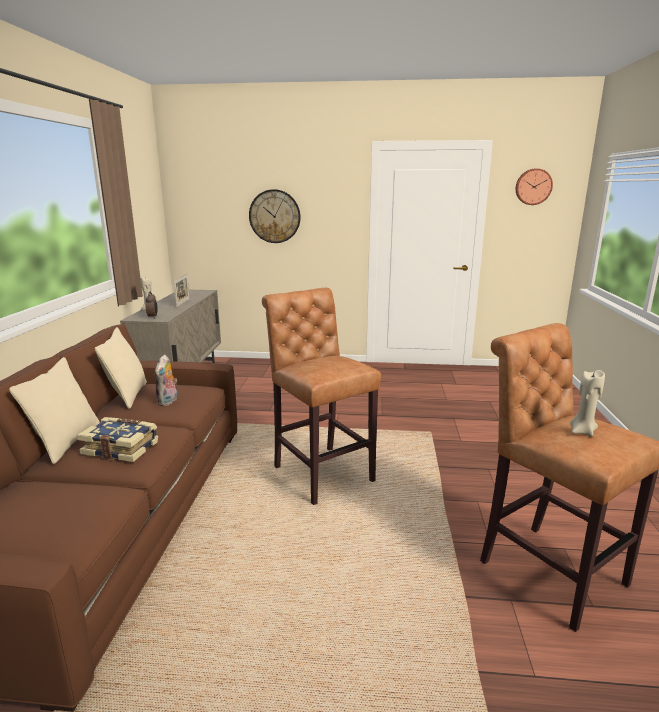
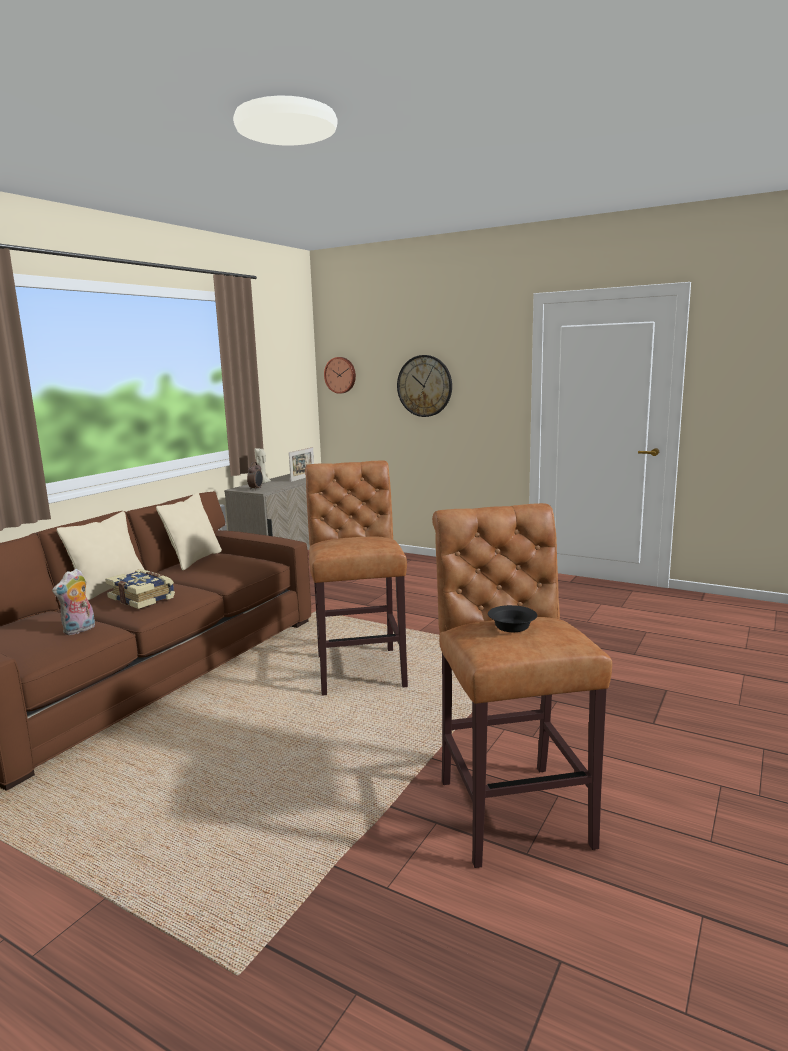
camera: 25 degrees right, 5 degrees down
plush toy [154,354,177,406] -> plush toy moved to [52,569,95,635]
wall clock [516,168,553,205] -> wall clock moved to [324,357,356,394]
beige candle [570,370,605,436] -> black bowl [488,605,537,632]

